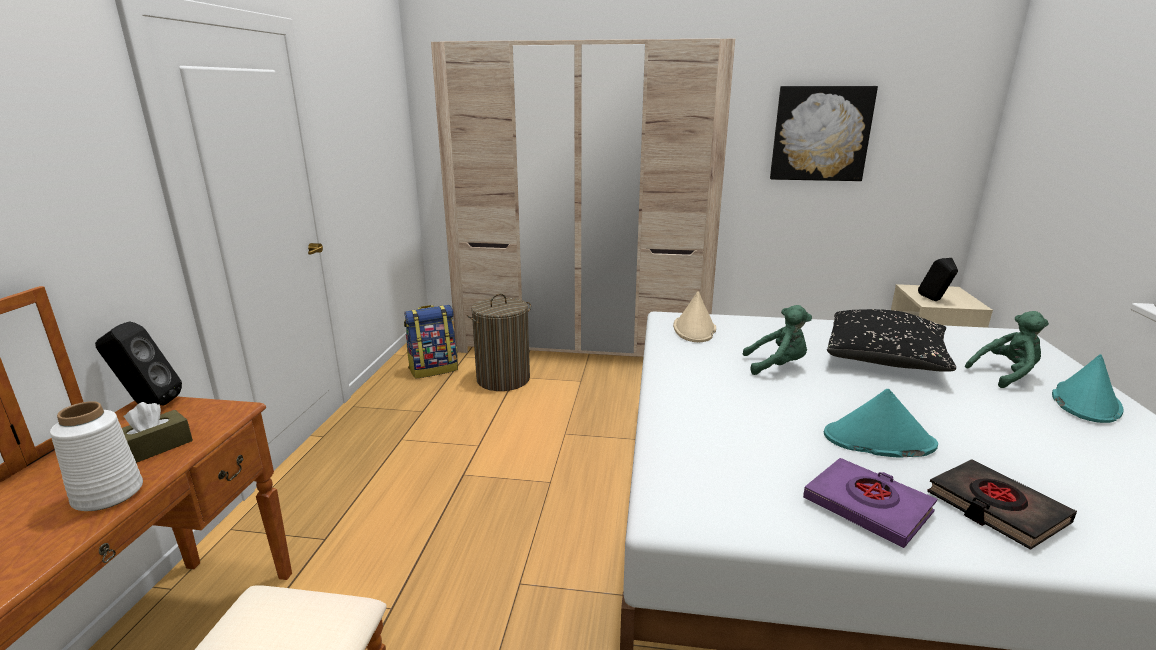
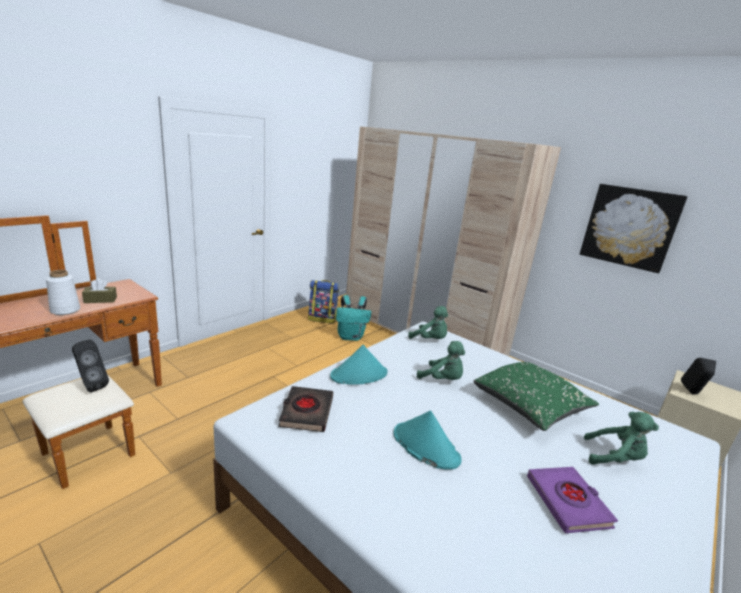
camera: 30 degrees right, 0 degrees up
black speaker [95,321,182,405] -> black speaker moved to [72,340,109,392]
laundry basket [467,294,531,391] -> turquoise backpack [336,295,371,341]
beige hat [673,291,716,342] -> green plush toy [408,306,448,339]
purple book [803,458,937,548] -> purple book moved to [527,467,618,533]
black pillow [827,309,956,372] -> green pillow [474,362,599,431]
black book [927,459,1077,550] -> black book moved to [278,386,333,432]
turquoise hat [1052,354,1124,423] -> turquoise hat moved to [330,345,388,385]

